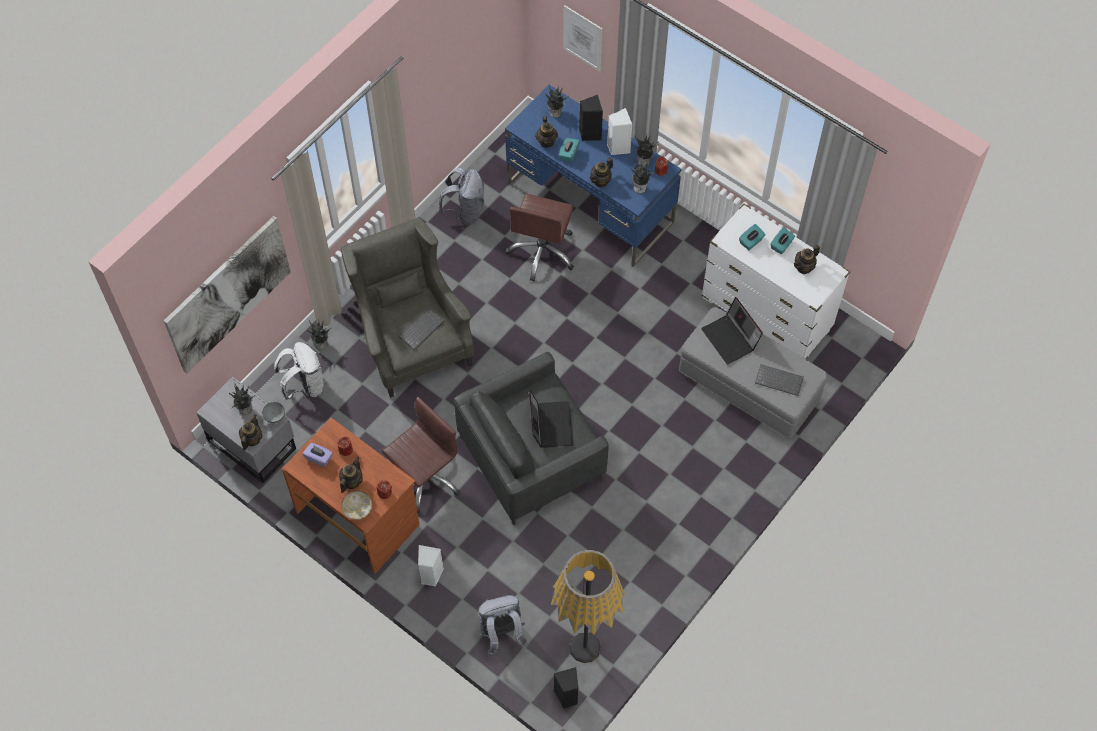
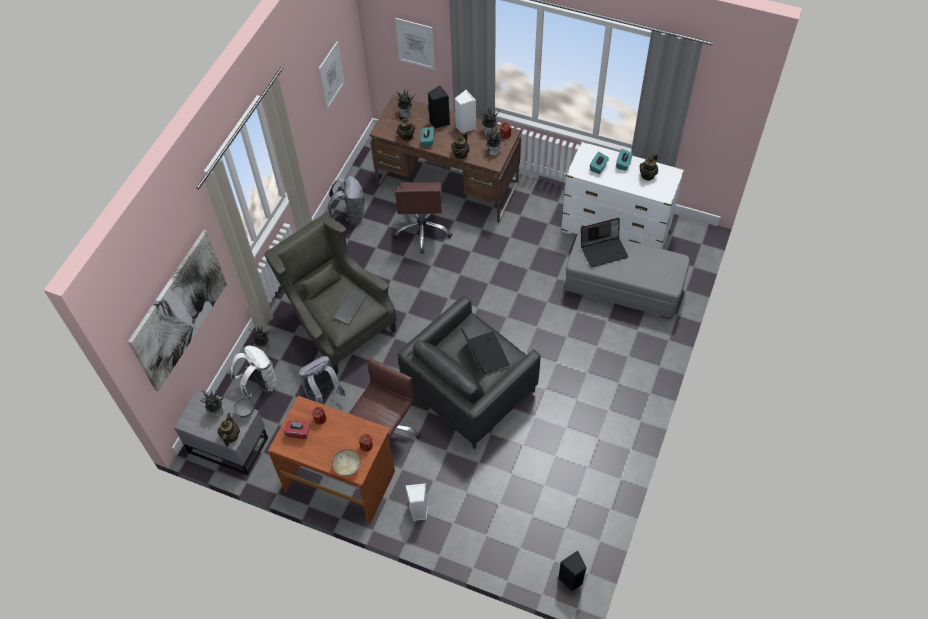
camera: 15 degrees left, 5 degrees down
purple tissue box [303,443,333,467] -> red tissue box [284,421,310,439]
teapot [339,457,363,493] -> none
grey backpack [478,595,528,656] -> grey backpack moved to [299,356,346,404]
blue desk [505,85,682,267] -> brown desk [369,95,521,223]
floor lamp [551,550,625,663] -> none
laptop [701,297,763,365] -> laptop turned 60 degrees counterclockwise [581,218,628,267]
keyboard [755,364,804,396] -> none
none -> picture [319,42,344,110]

